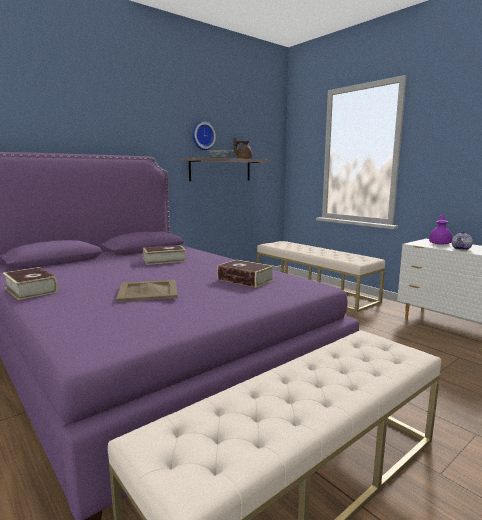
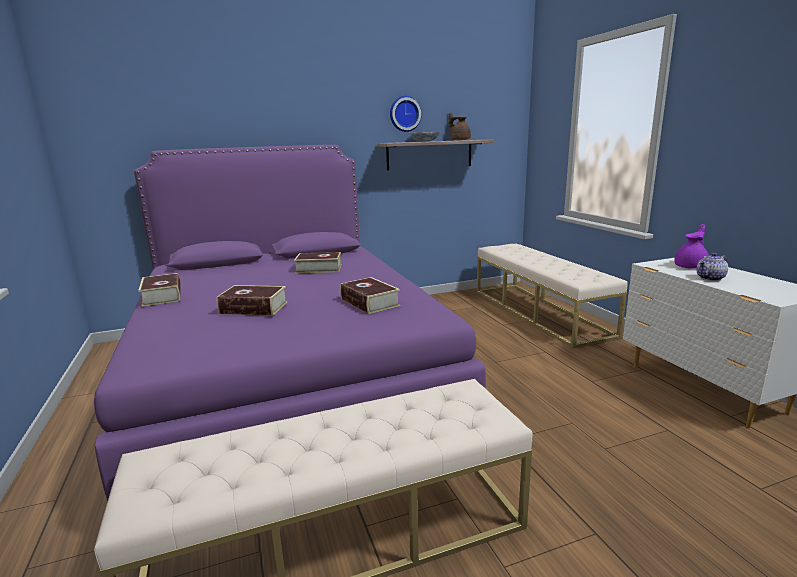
camera: 20 degrees right, 5 degrees up
beige tray [116,280,178,302] -> book [216,285,287,315]

